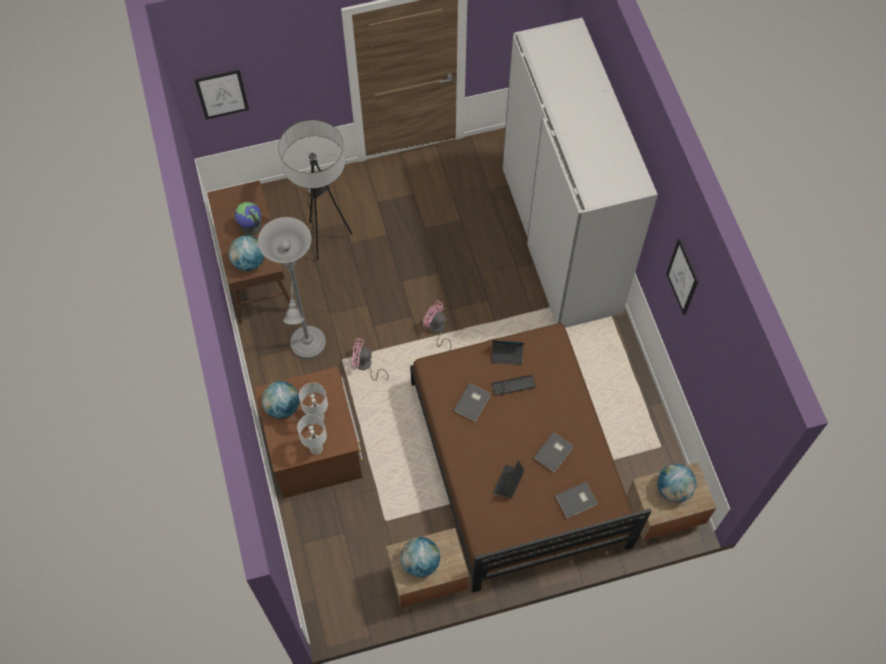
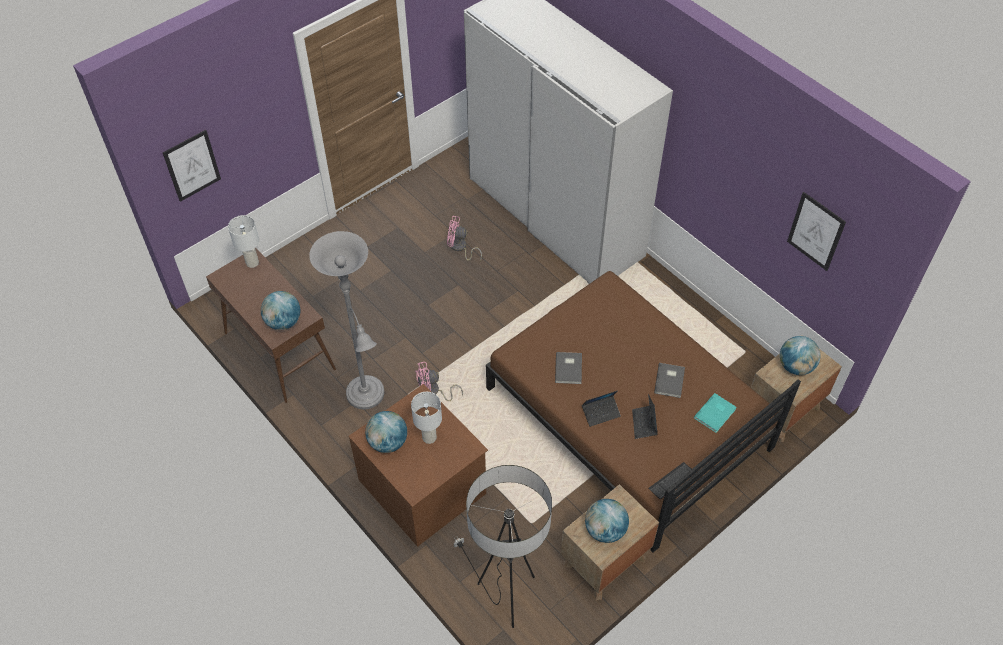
camera: 25 degrees left, 10 degrees down
globe [235,202,261,235] -> none
floor lamp [278,120,352,260] -> floor lamp moved to [454,465,552,628]
white table lamp [297,414,327,454] -> white table lamp moved to [228,215,259,268]
pink fan [423,300,452,351] -> pink fan moved to [447,216,482,261]
laptop [491,340,524,365] -> laptop moved to [582,391,621,427]
keyboard [491,375,536,396] -> keyboard moved to [648,462,691,499]
grey book [555,482,598,518] -> turquoise book [694,393,737,433]
picture [666,238,698,315] -> picture moved to [787,192,846,271]

